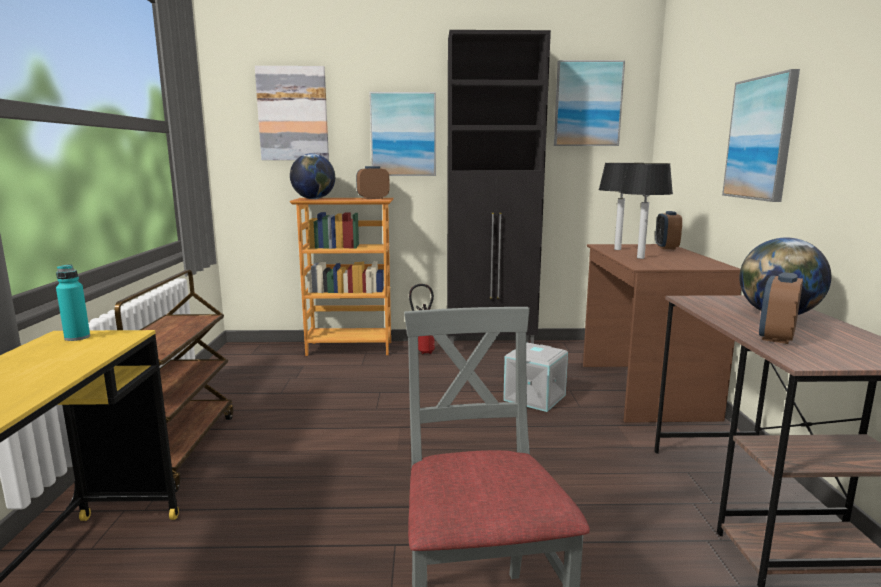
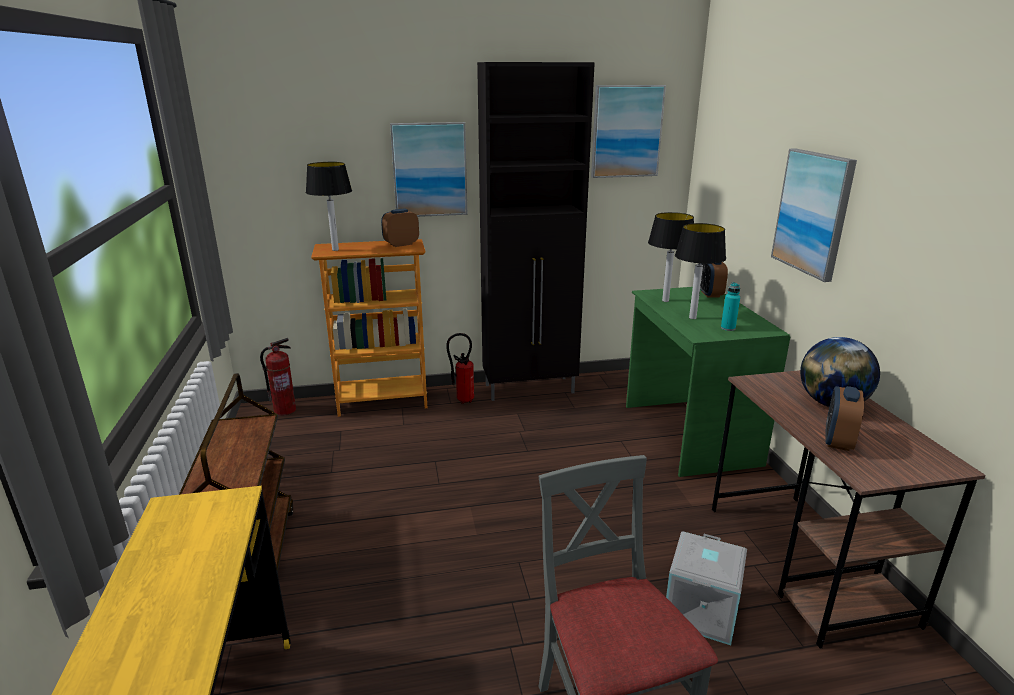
camera: 10 degrees left, 10 degrees up
turquoise bottle [56,264,90,341] -> turquoise bottle moved to [721,282,740,331]
picture [255,66,329,160] -> none
globe [290,153,335,199] -> table lamp [306,162,352,251]
grey storage box [503,343,568,412] -> grey storage box moved to [666,531,747,645]
brown desk [583,244,741,423] -> green desk [626,287,791,477]
none -> fire extinguisher [260,338,296,416]

